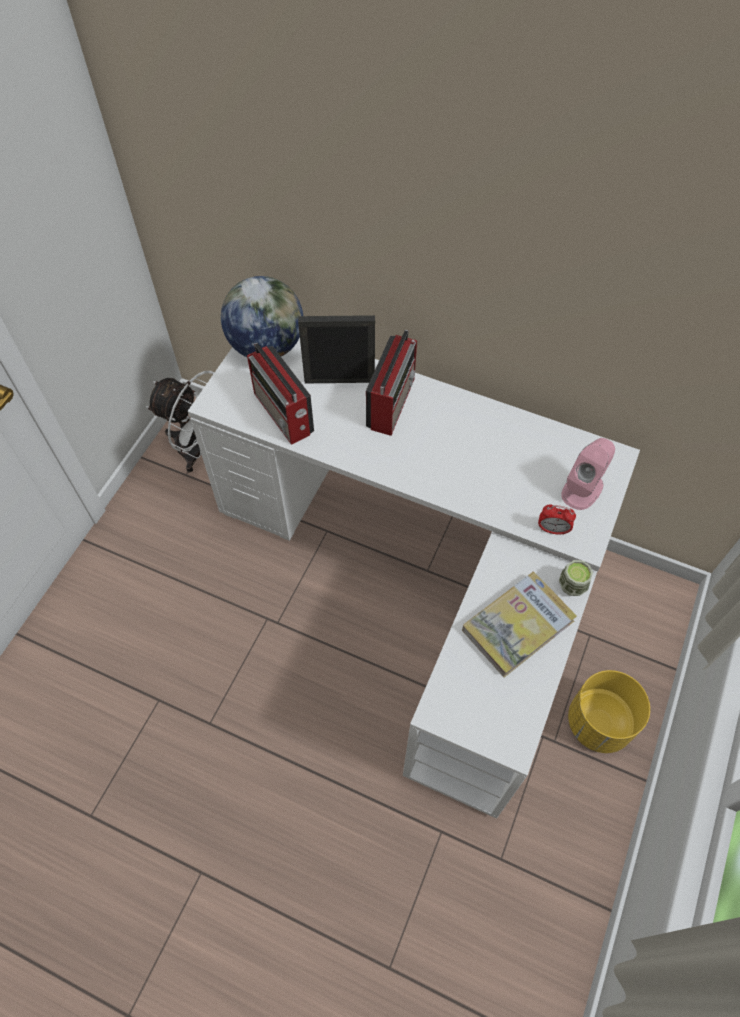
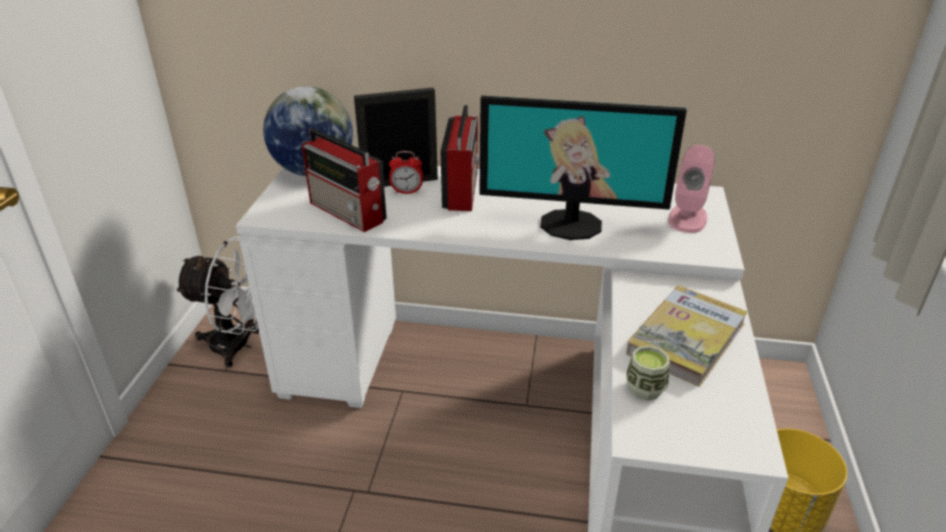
camera: 15 degrees left, 25 degrees down
alarm clock [538,504,576,535] -> alarm clock moved to [389,151,423,194]
cup [559,560,593,596] -> cup moved to [626,345,670,401]
none -> monitor [479,96,687,240]

